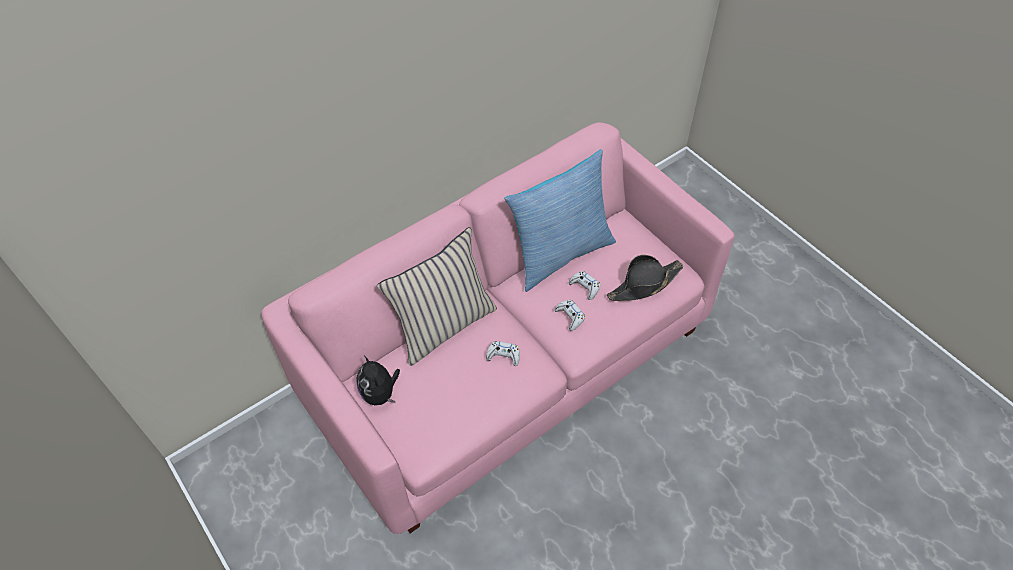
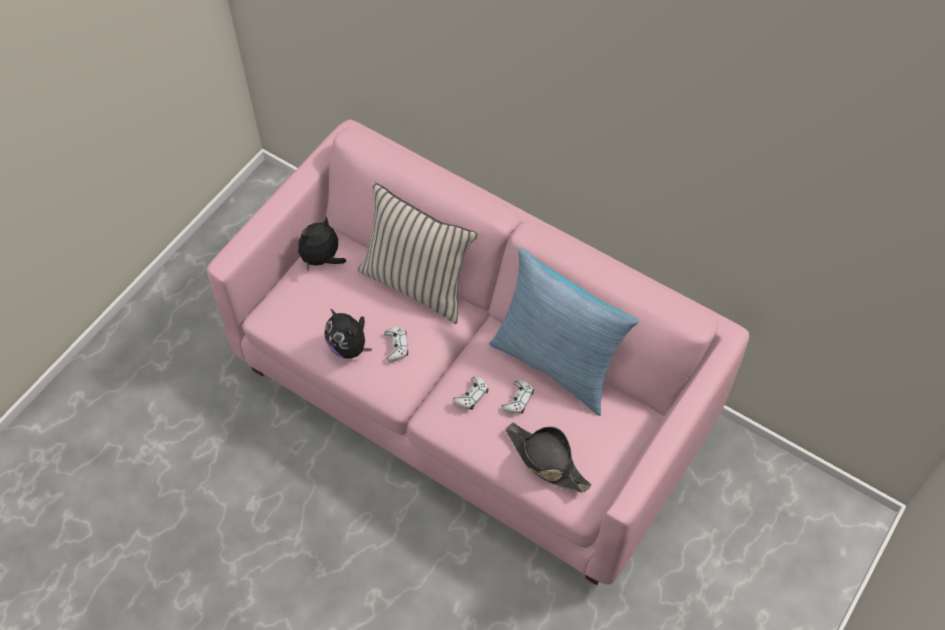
camera: 70 degrees right, 5 degrees up
none -> plush toy [325,309,372,359]

